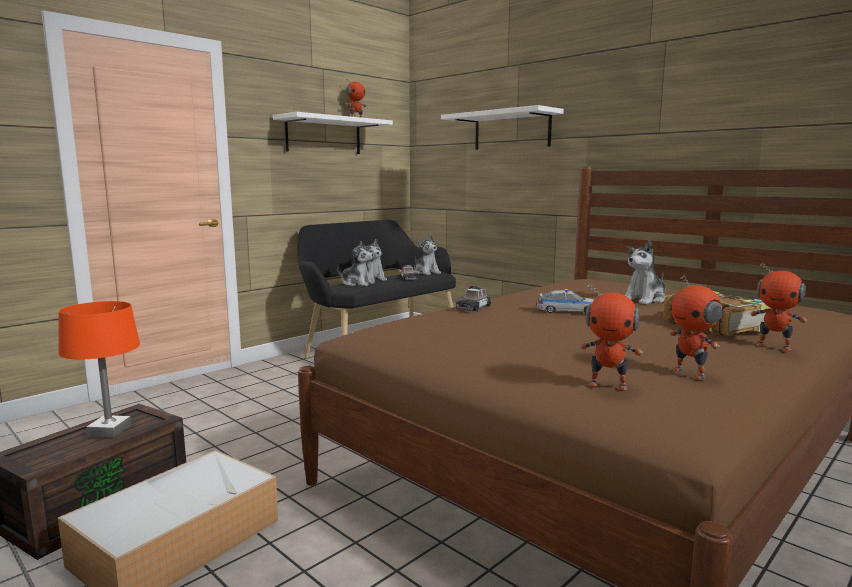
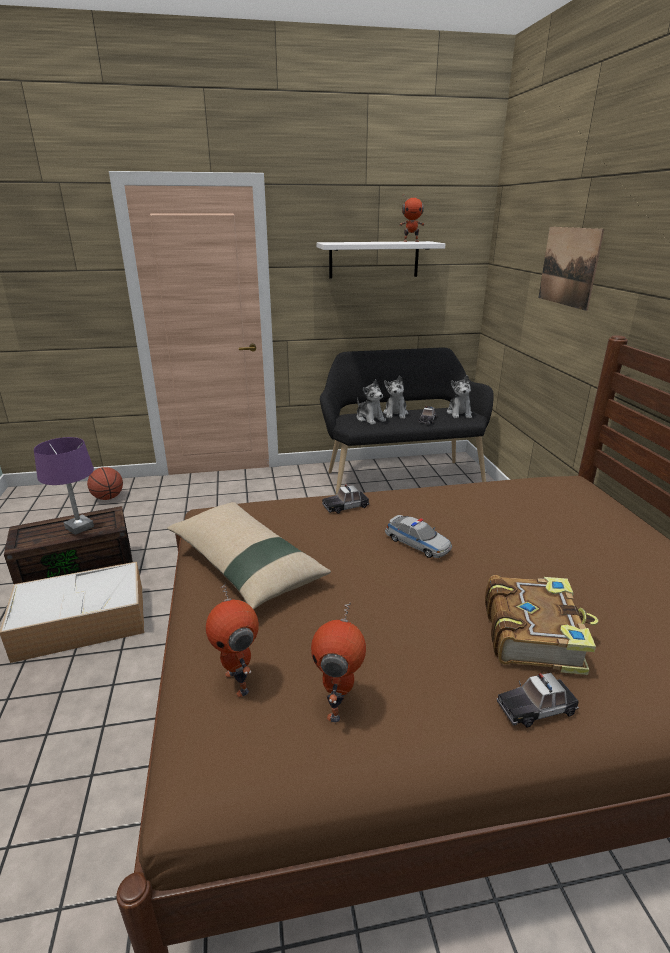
camera: 35 degrees right, 15 degrees up
orange table lamp [58,301,140,438] -> purple table lamp [34,437,94,535]
white shelf [441,105,564,150] -> picture [538,227,604,311]
plush toy [625,240,666,305] -> none
toy robot [750,262,807,350] -> toy car [497,673,579,727]
none -> basketball [87,467,123,500]
none -> beige pillow [167,502,331,609]

